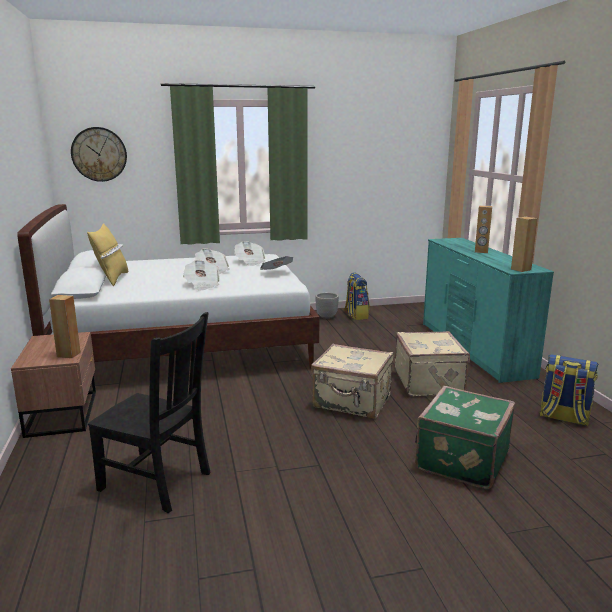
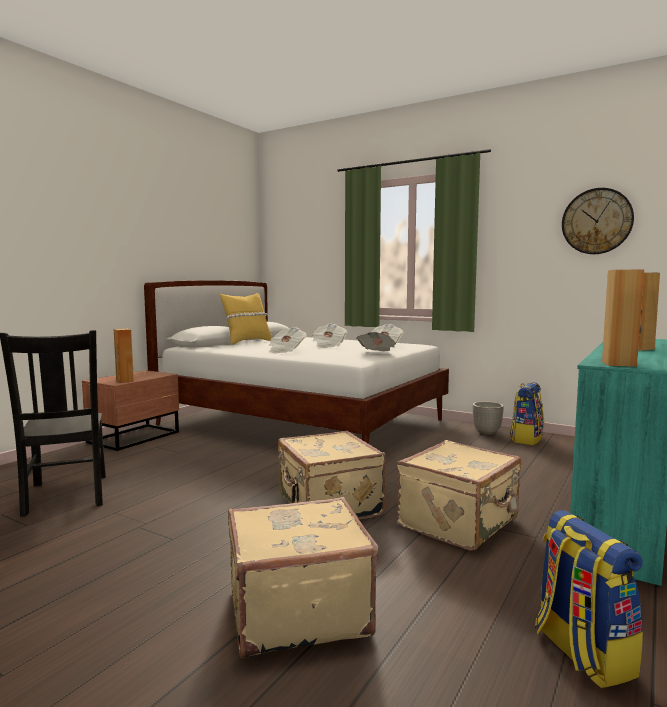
camera: 45 degrees right, 10 degrees down
wall clock [71,127,127,182] -> wall clock moved to [562,188,634,254]
green suitcase [415,386,515,489] -> beige suitcase [228,497,378,658]

